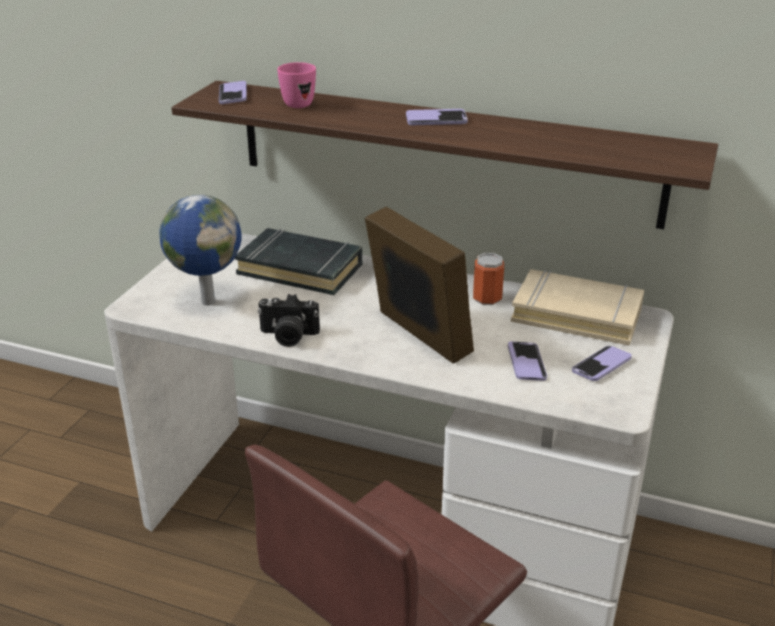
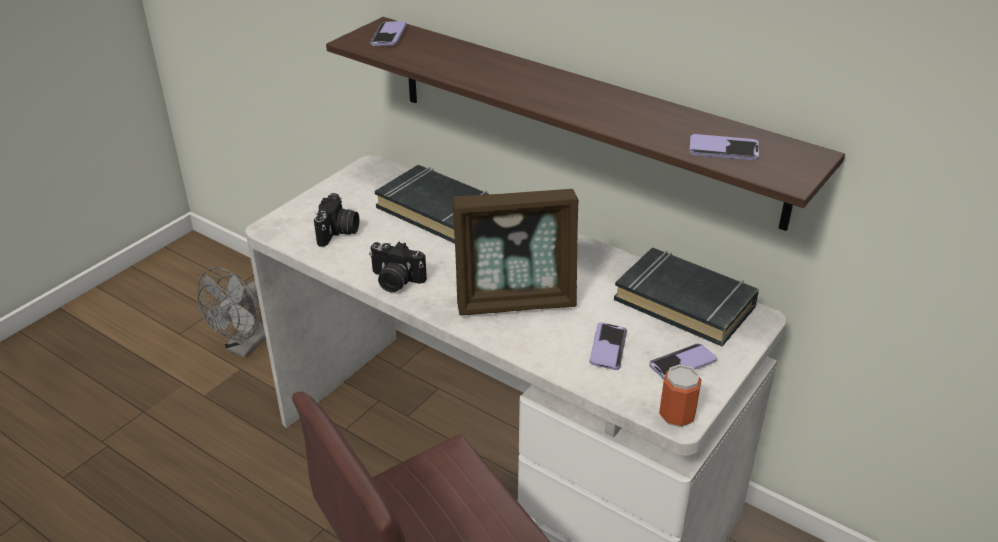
camera: 15 degrees right, 5 degrees up
globe [159,195,242,306] -> camera [314,193,359,247]
pink mug [277,62,316,108] -> none
picture frame [365,207,474,364] -> picture frame turned 105 degrees clockwise [452,189,578,315]
phone [406,109,468,125] -> phone moved to [689,134,759,161]
can [473,253,504,305] -> can moved to [659,364,702,427]
beige book [511,269,644,346] -> black book [614,248,759,346]
none -> grey fan [197,267,266,358]

